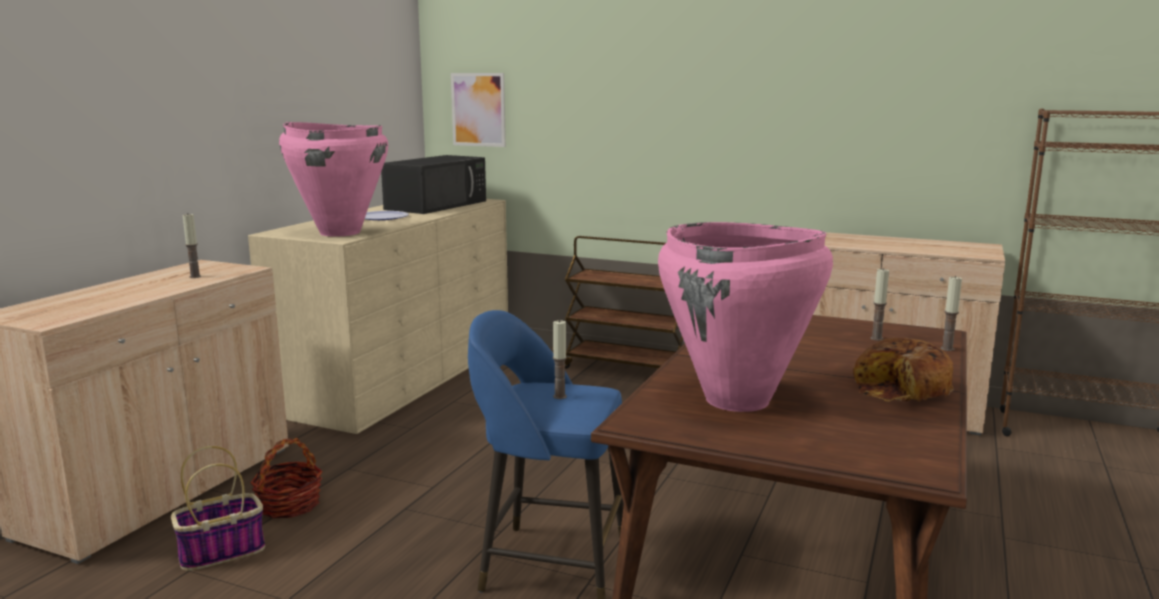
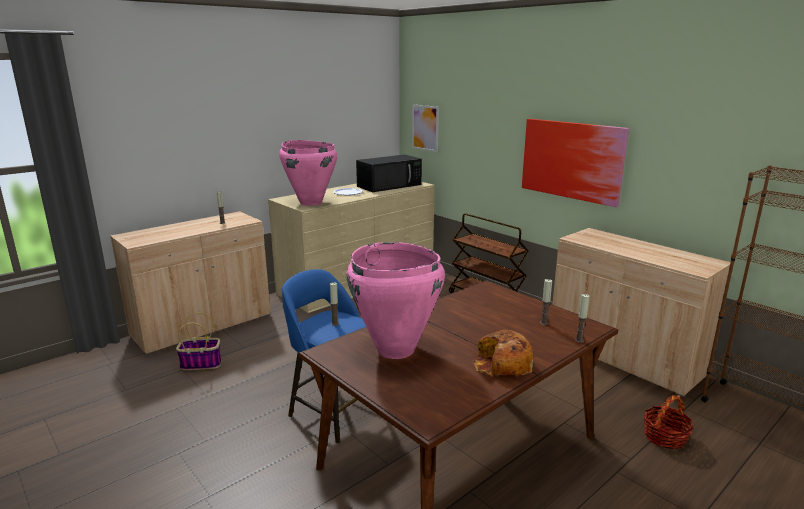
camera: 25 degrees right, 5 degrees up
basket [250,438,323,518] -> basket moved to [644,395,694,450]
none -> picture [522,119,629,207]

